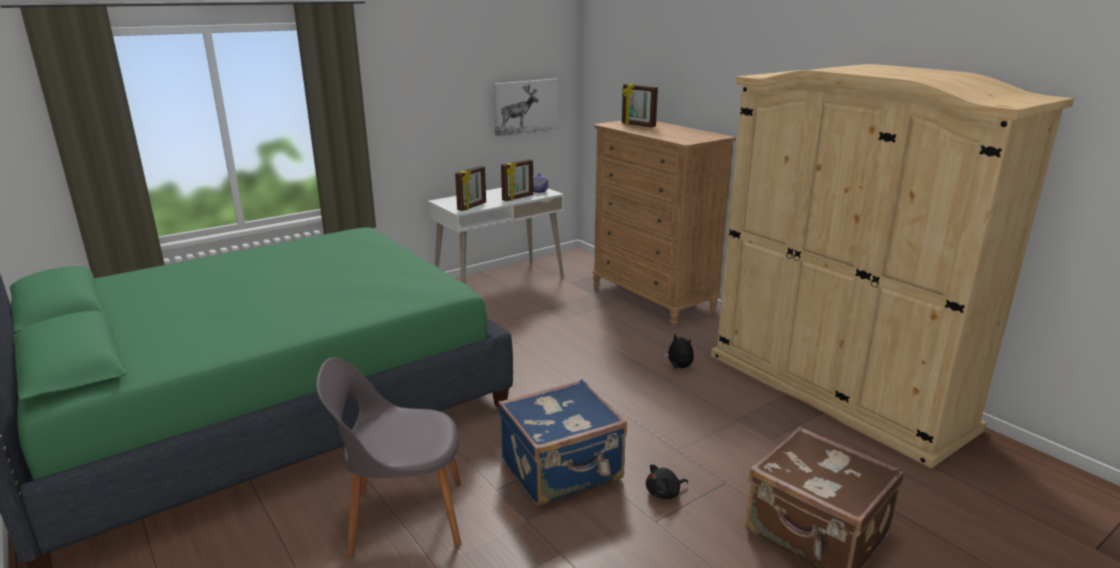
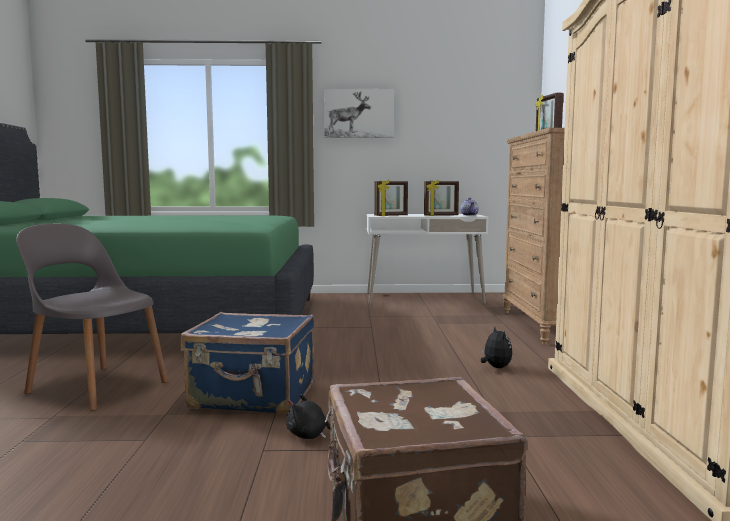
camera: 35 degrees right, 15 degrees down
picture [493,78,558,137] -> picture moved to [324,89,394,138]

